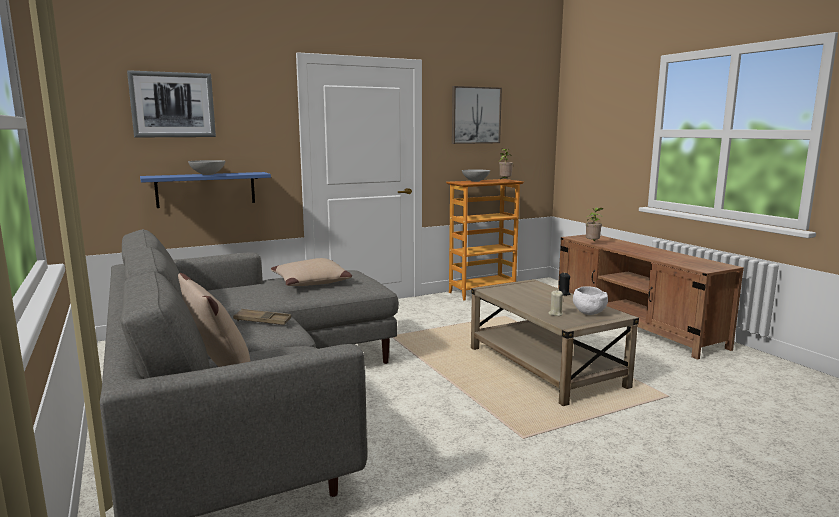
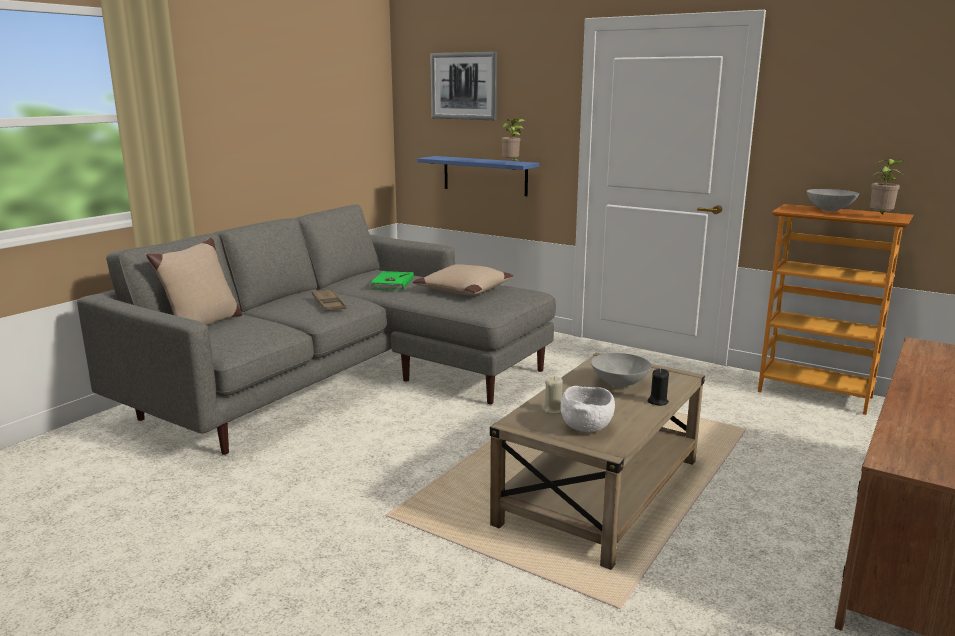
camera: 60 degrees right, 5 degrees up
grey bowl [188,160,225,175] -> grey bowl moved to [591,353,651,388]
picture [452,86,502,144] -> none
potted plant [585,207,603,241] -> potted plant moved to [501,119,525,161]
none -> green book [367,271,414,290]

